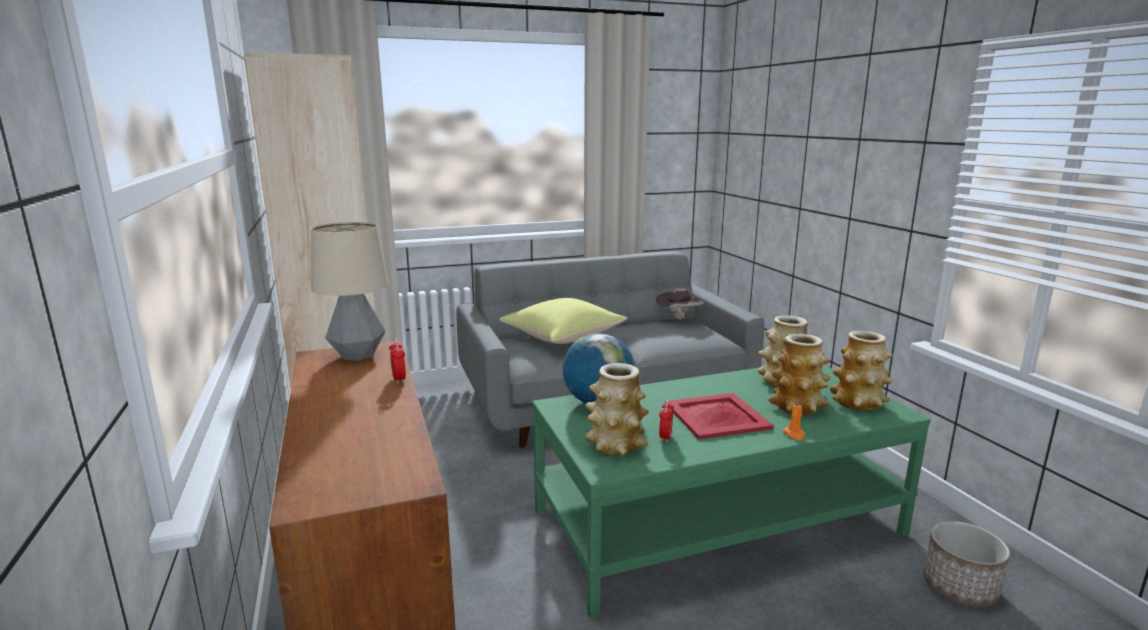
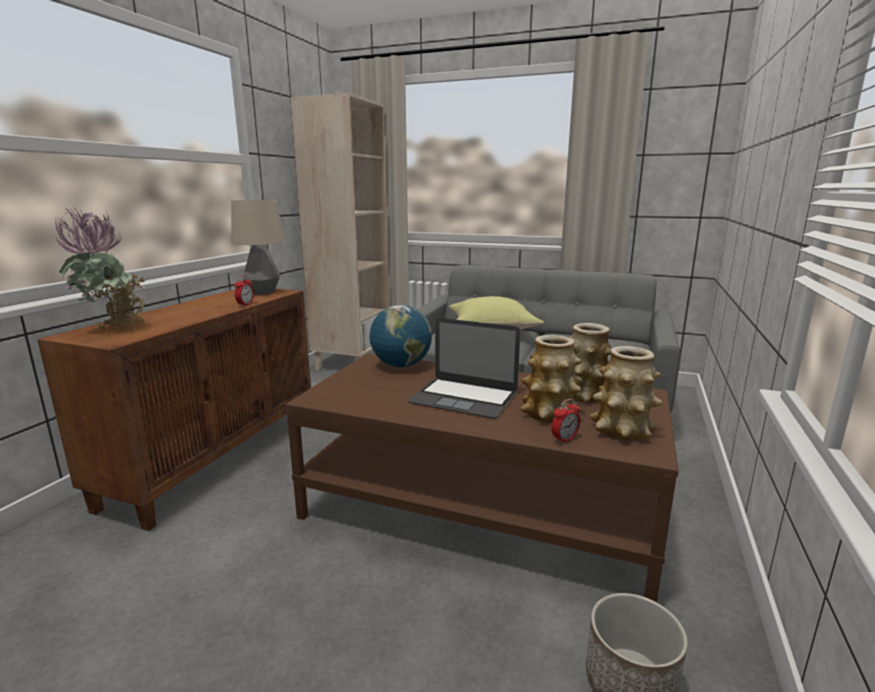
camera: 40 degrees right, 0 degrees up
green coffee table [532,365,931,619] -> brown coffee table [285,354,679,602]
vase [585,363,649,456] -> none
brown hat [656,288,705,320] -> none
alarm clock [659,399,674,443] -> alarm clock moved to [551,399,580,444]
red tray [665,393,774,439] -> laptop [408,318,520,418]
orange candle [783,399,805,440] -> none
none -> potted plant [55,208,146,329]

